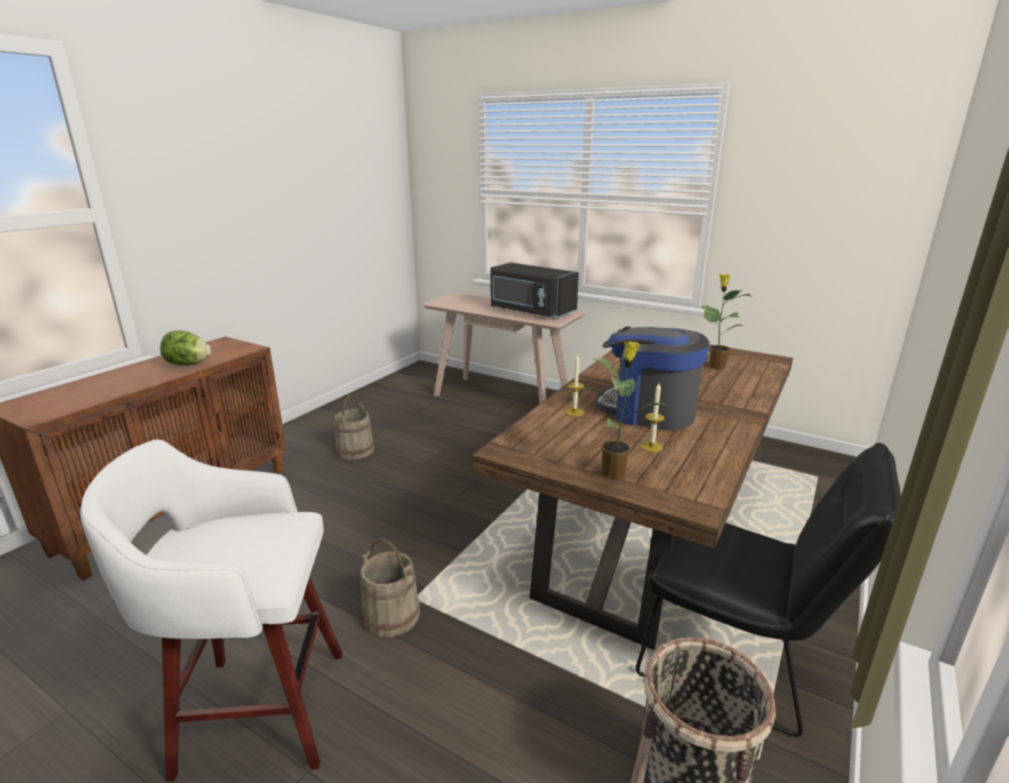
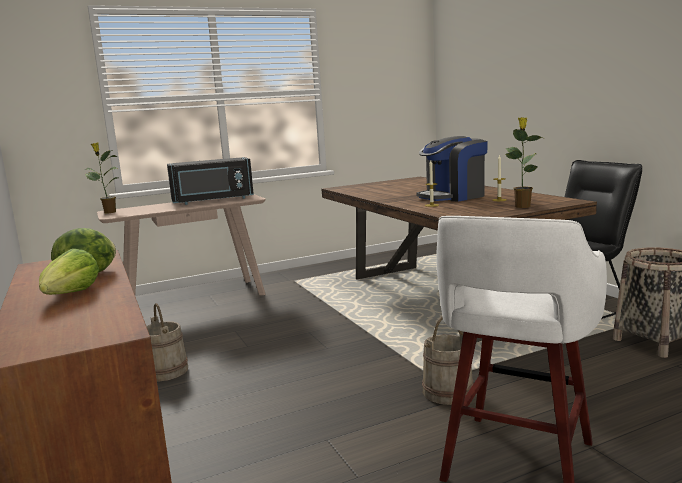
camera: 55 degrees left, 10 degrees down
potted plant [699,274,753,370] -> potted plant moved to [84,143,118,213]
none -> lettuce [39,249,99,295]

